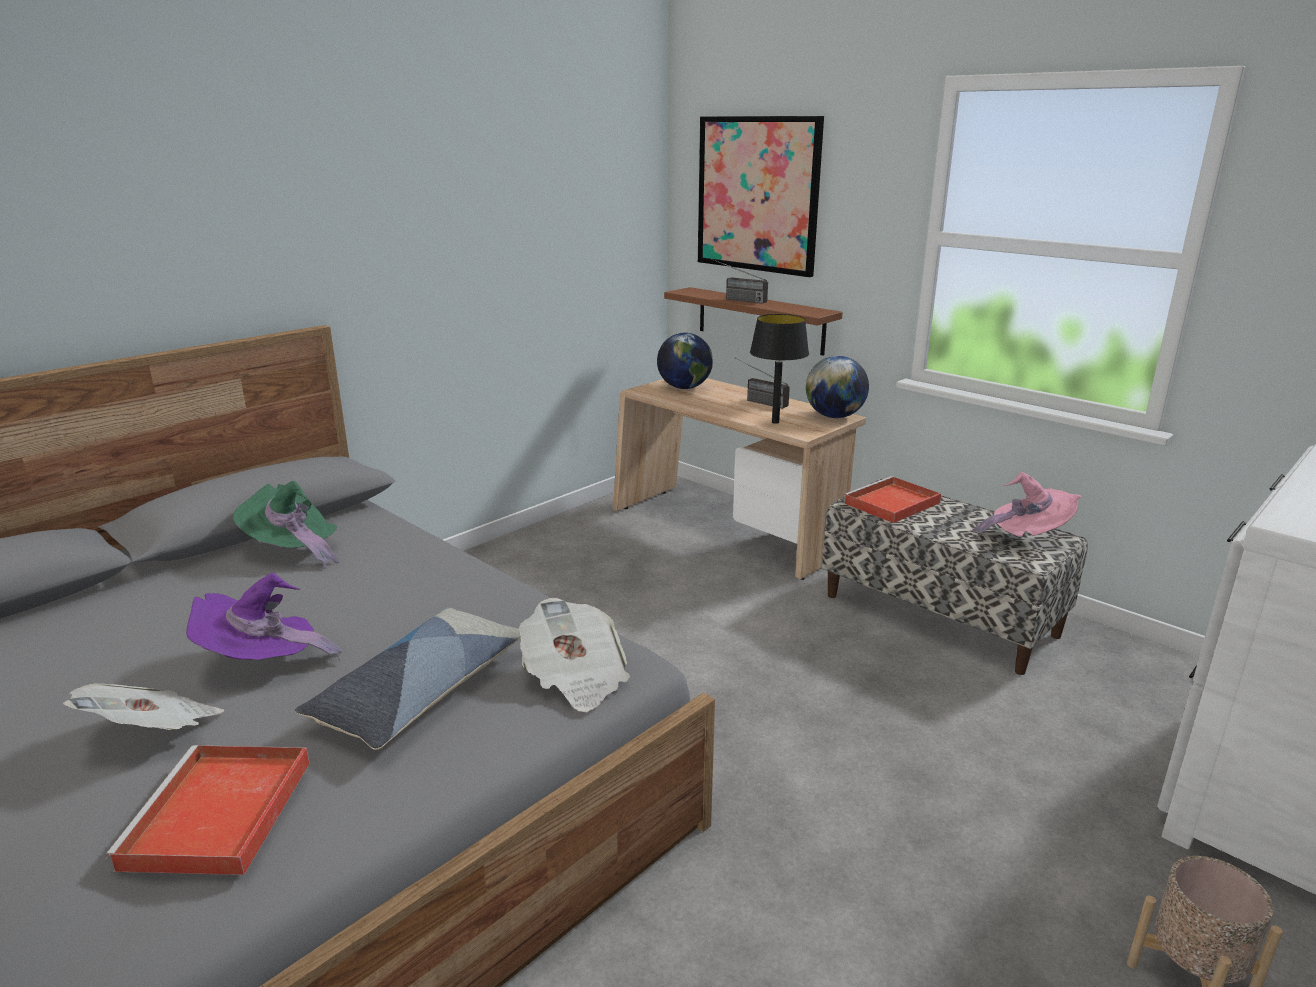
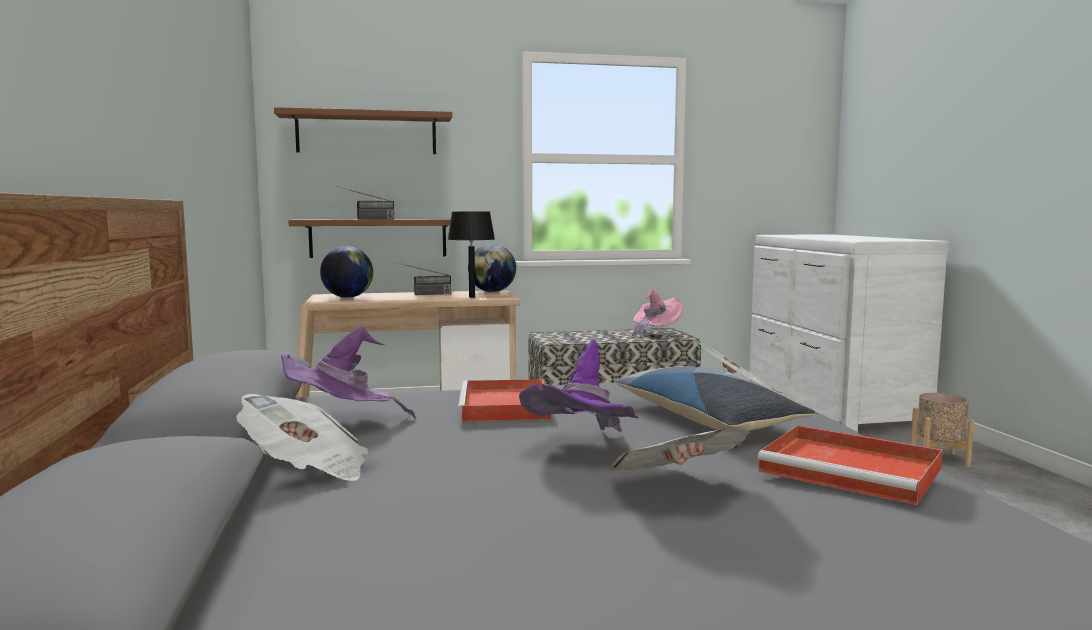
camera: 55 degrees left, 15 degrees down
green hat [233,481,339,569] -> purple hat [281,326,416,419]
picture [698,116,824,277] -> brown shelf [274,107,452,154]
red tray [843,476,941,523] -> red tray moved to [458,379,551,421]
none -> newspaper [236,394,368,481]

